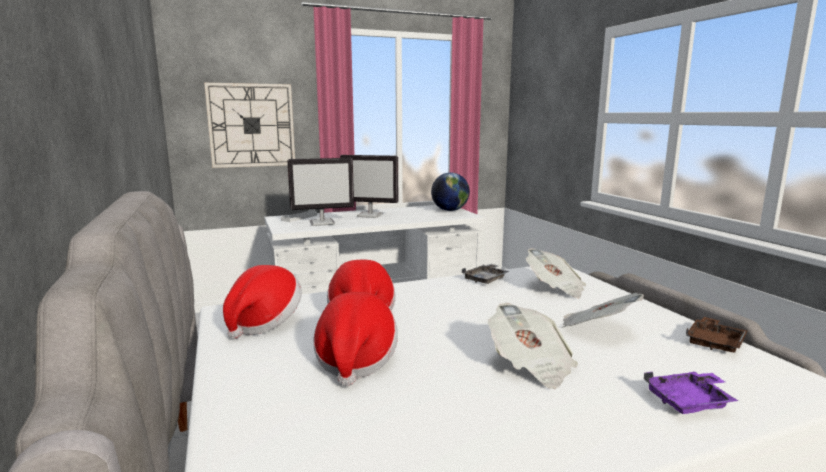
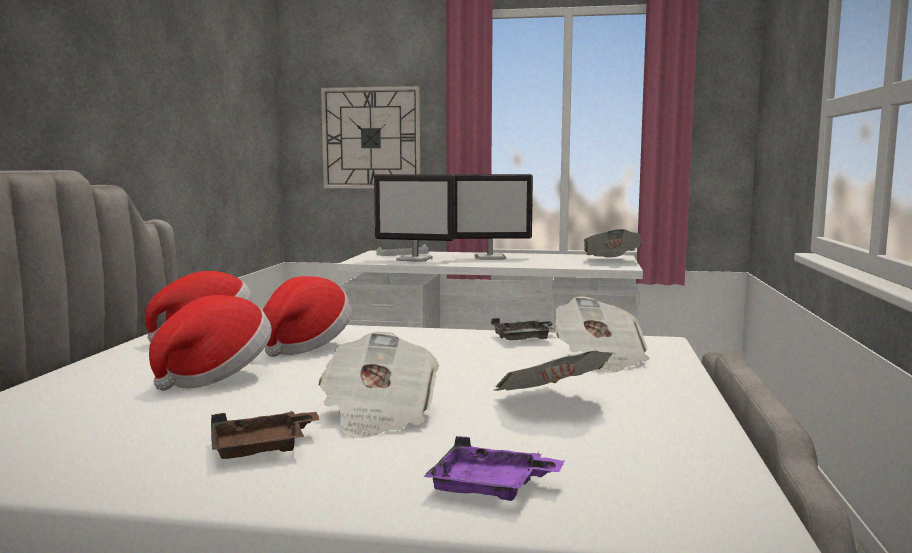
camera: 30 degrees right, 5 degrees down
monitor [340,155,398,218] -> monitor turned 45 degrees counterclockwise [452,174,533,260]
globe [431,173,470,211] -> newspaper [584,229,642,258]
brown tray [686,317,748,353] -> brown tray moved to [211,412,320,459]

